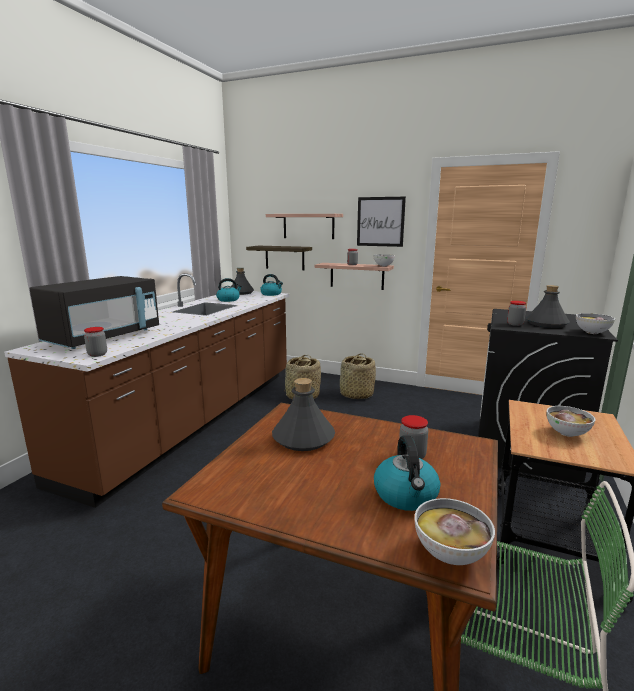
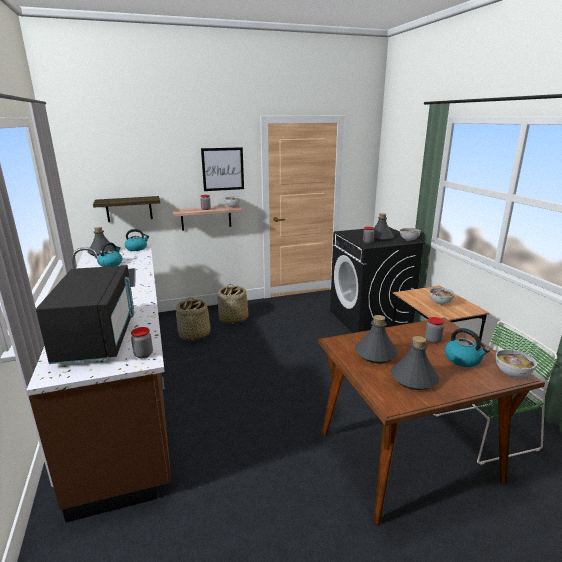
camera: 40 degrees left, 5 degrees up
shelf [266,214,343,239] -> none
none -> grey bottle [391,336,439,390]

